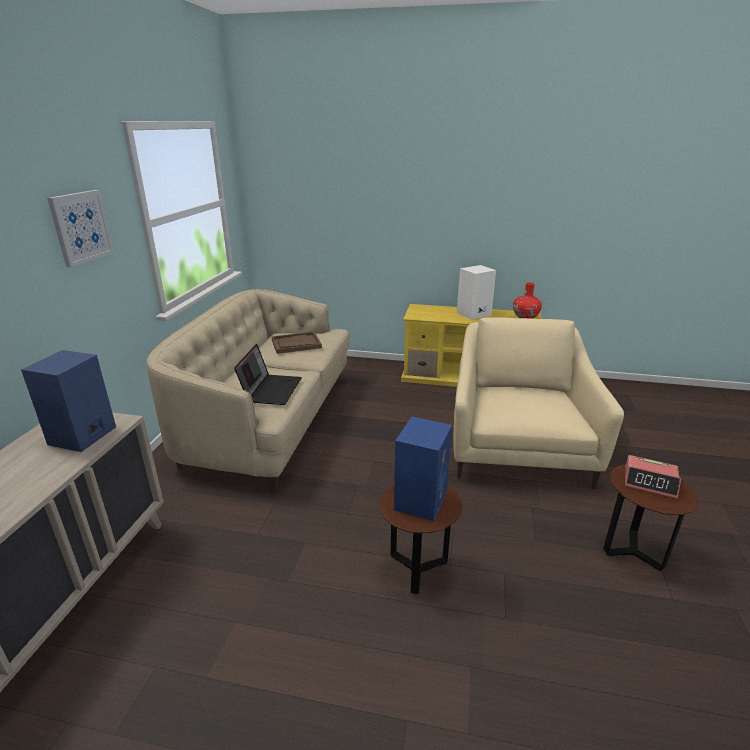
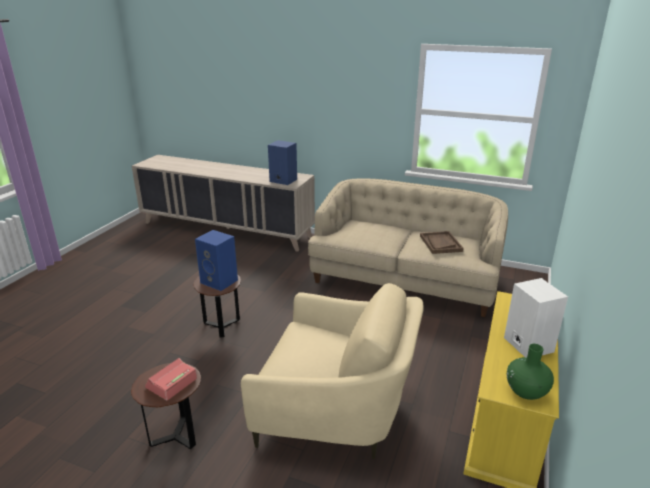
camera: 100 degrees right, 0 degrees up
picture [47,190,114,267] -> none
laptop [234,344,302,405] -> none
red vase [513,283,542,319] -> green vase [507,344,554,400]

